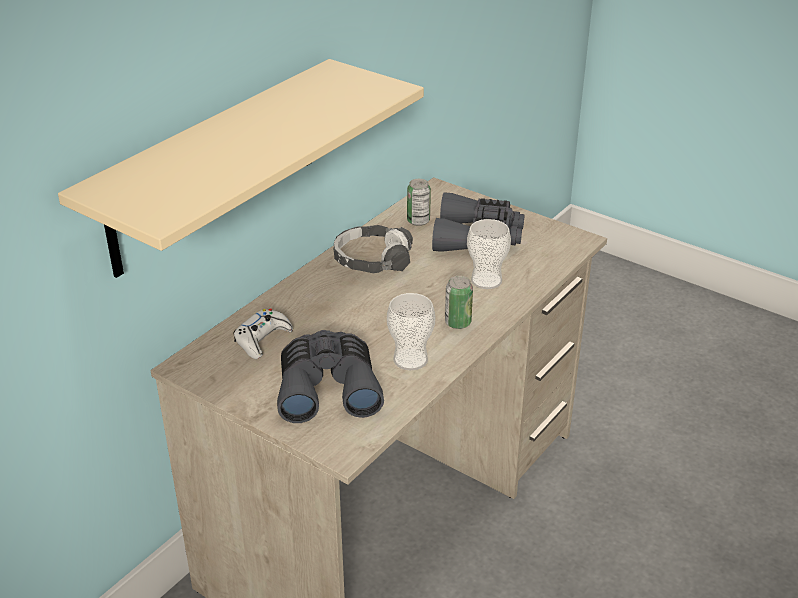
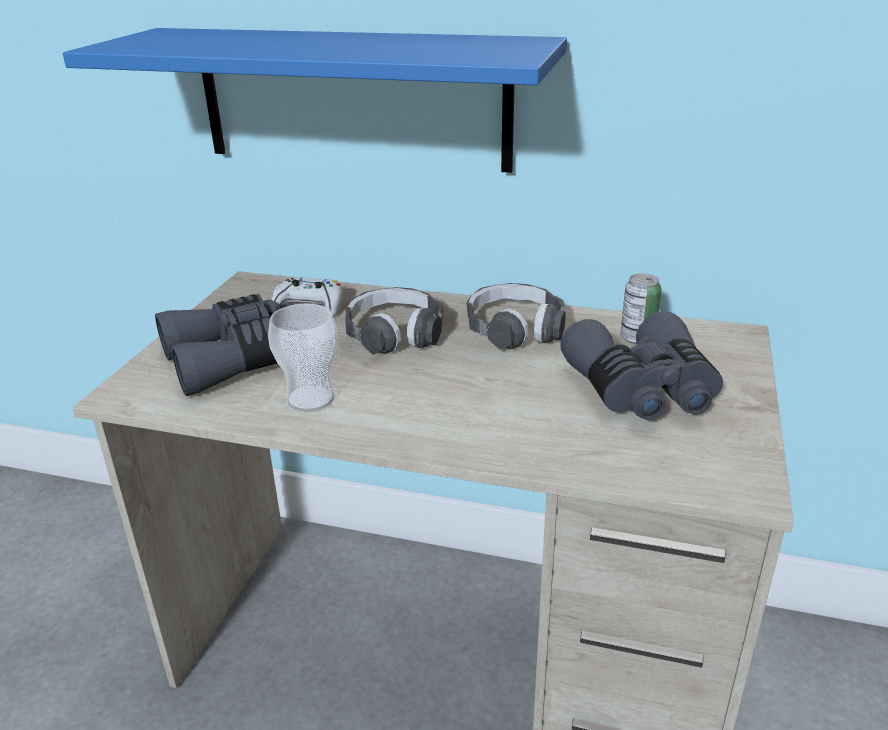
camera: 70 degrees right, 5 degrees down
beige shelf [58,59,424,278] -> blue shelf [63,28,567,173]
can [445,276,473,329] -> none
cup [467,219,511,289] -> none
none -> headphones [345,287,443,355]

